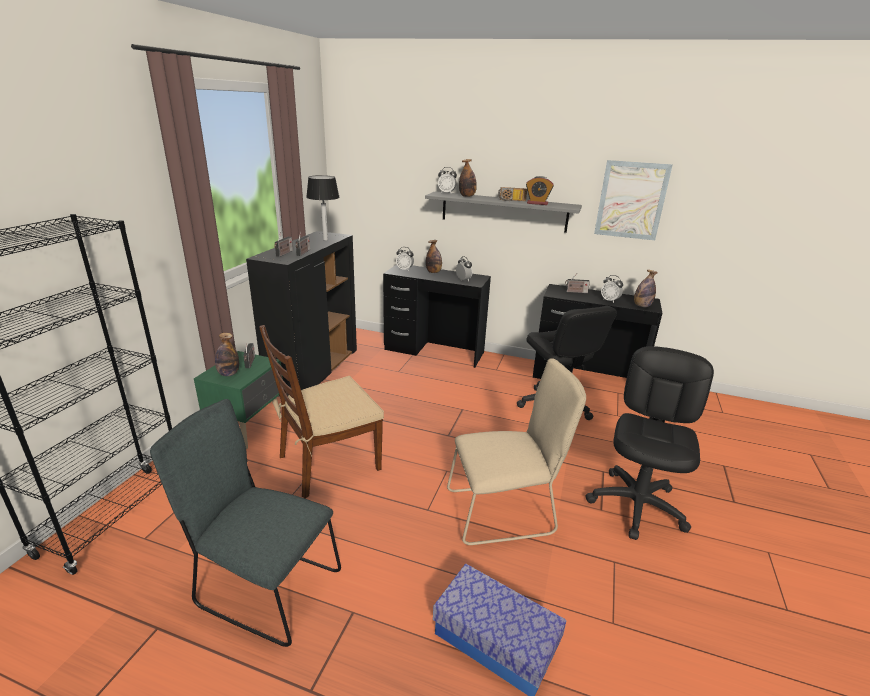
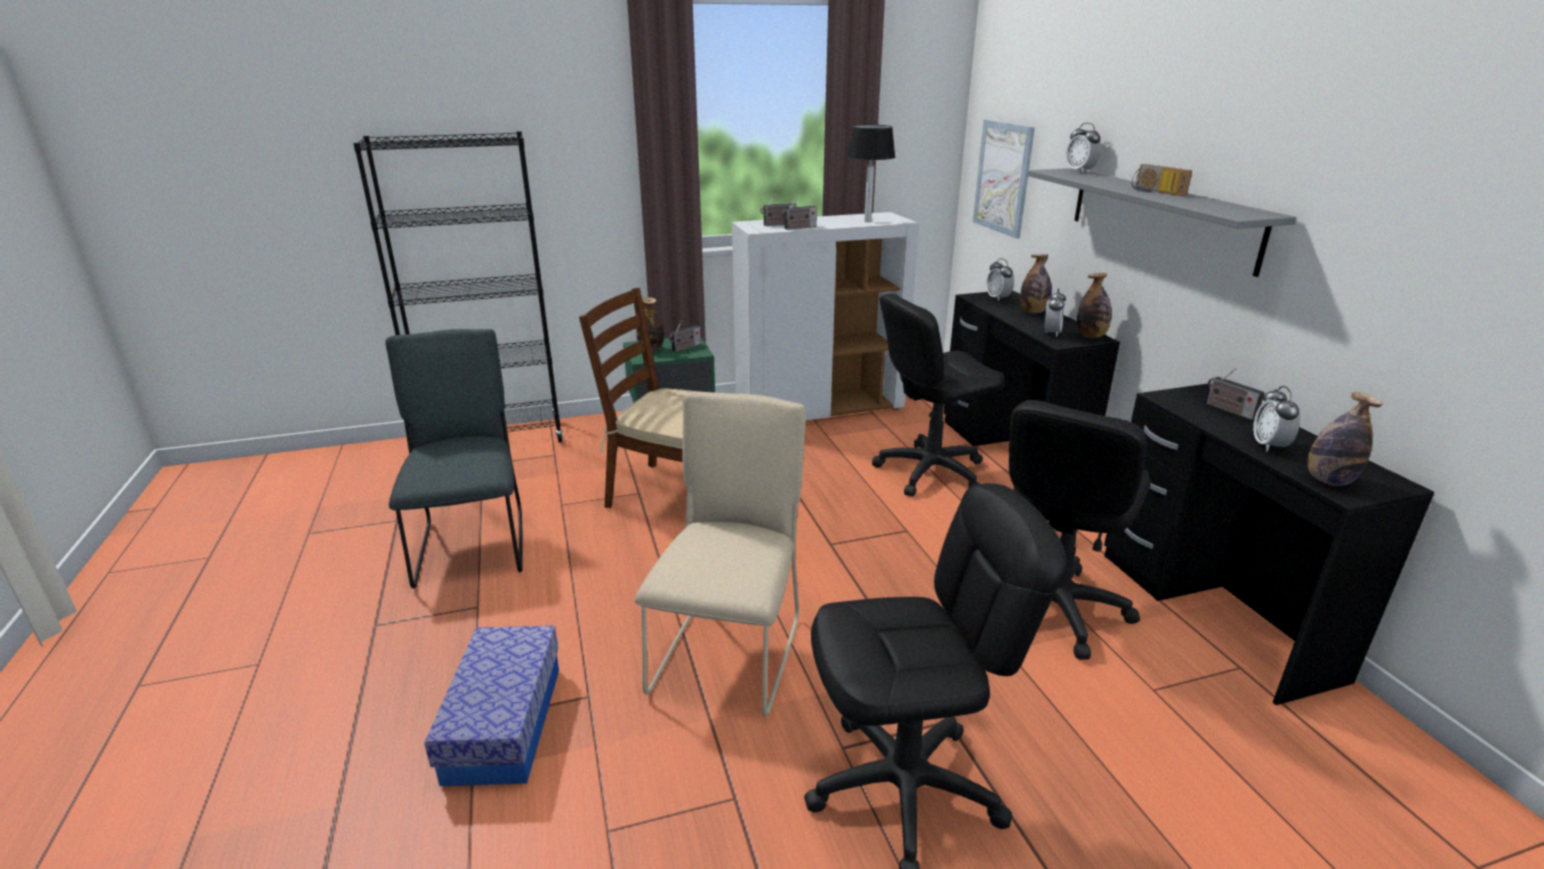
camera: 55 degrees right, 0 degrees up
black cabinet [246,231,357,396] -> white cabinet [732,212,919,420]
beige chair [447,358,586,545] -> beige chair turned 120 degrees counterclockwise [635,391,805,717]
bottle [459,159,477,197] -> bottle moved to [1077,273,1112,338]
alarm clock [526,176,554,205] -> none
picture [594,160,673,240] -> picture moved to [973,120,1035,239]
none -> black office chair [872,294,1005,497]

